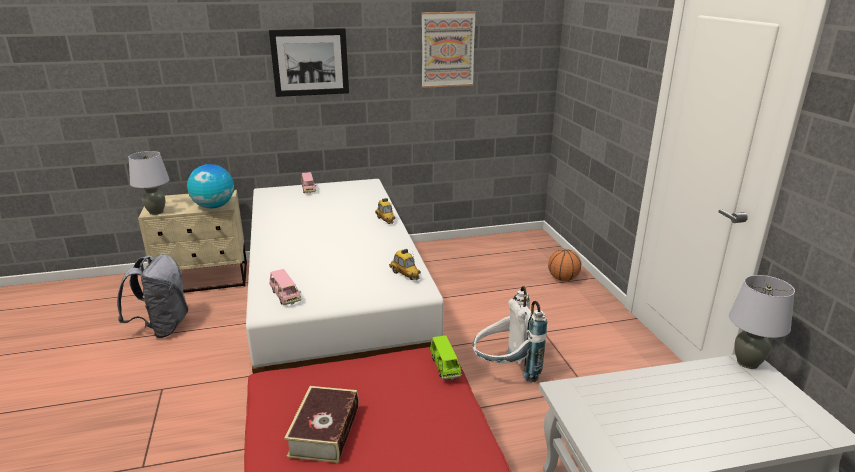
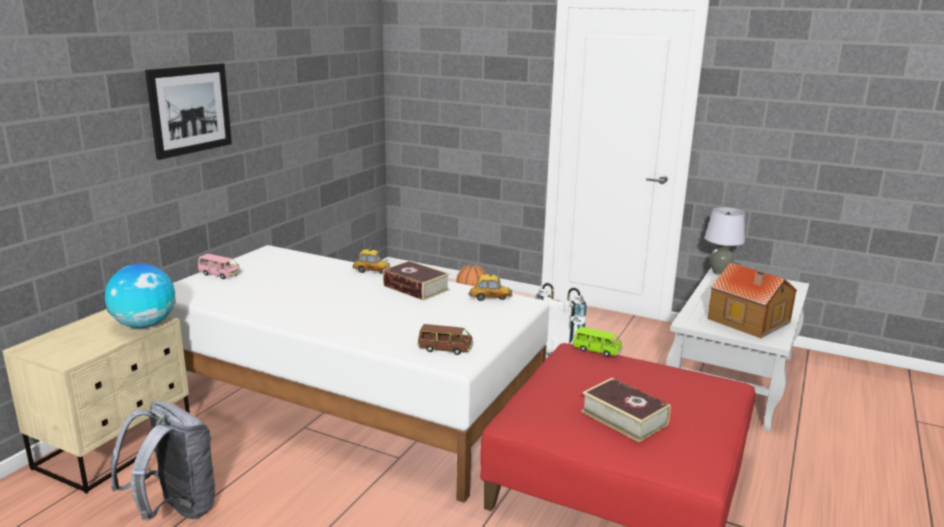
camera: 50 degrees left, 5 degrees down
grey table lamp [129,151,170,215] -> none
pink toy car [269,269,301,305] -> brown toy car [417,324,473,355]
picture [422,12,476,88] -> none
none -> book [383,260,450,301]
none -> toy house [707,263,797,338]

